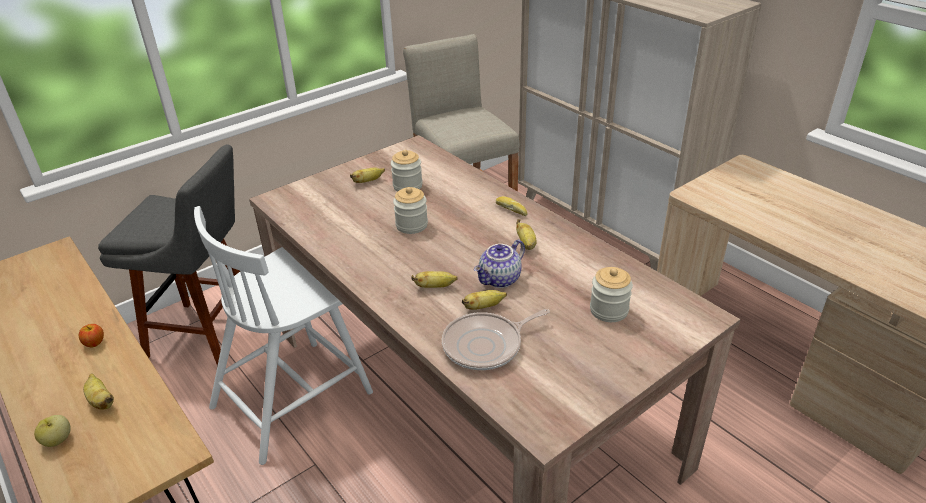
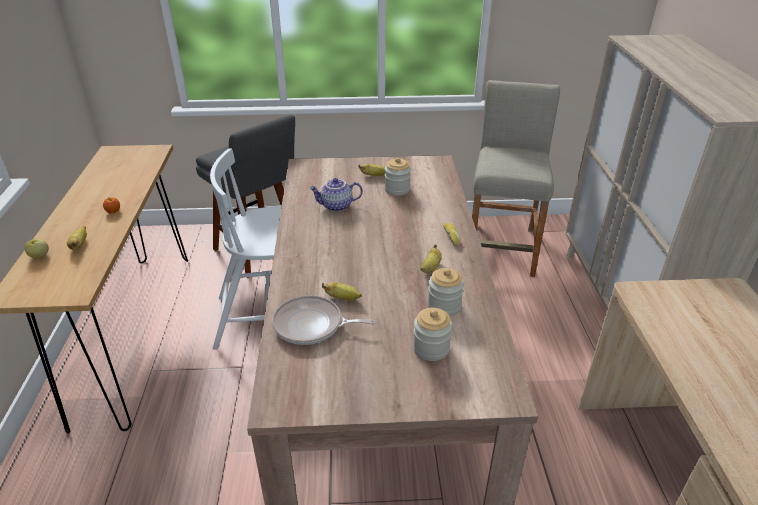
camera: 35 degrees right, 0 degrees up
jar [393,187,428,234] -> jar moved to [427,268,464,316]
banana [411,271,458,288] -> none
teapot [474,240,525,288] -> teapot moved to [309,178,363,212]

